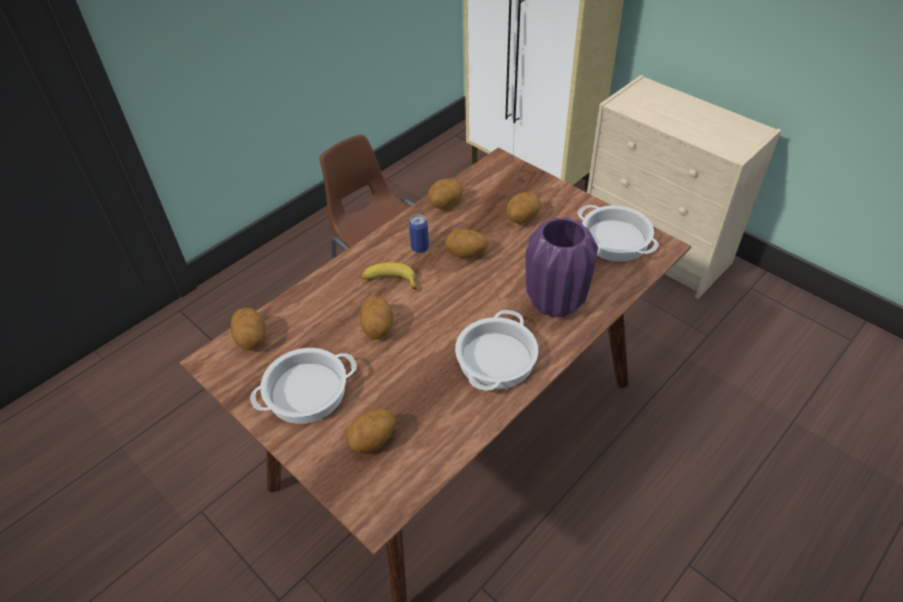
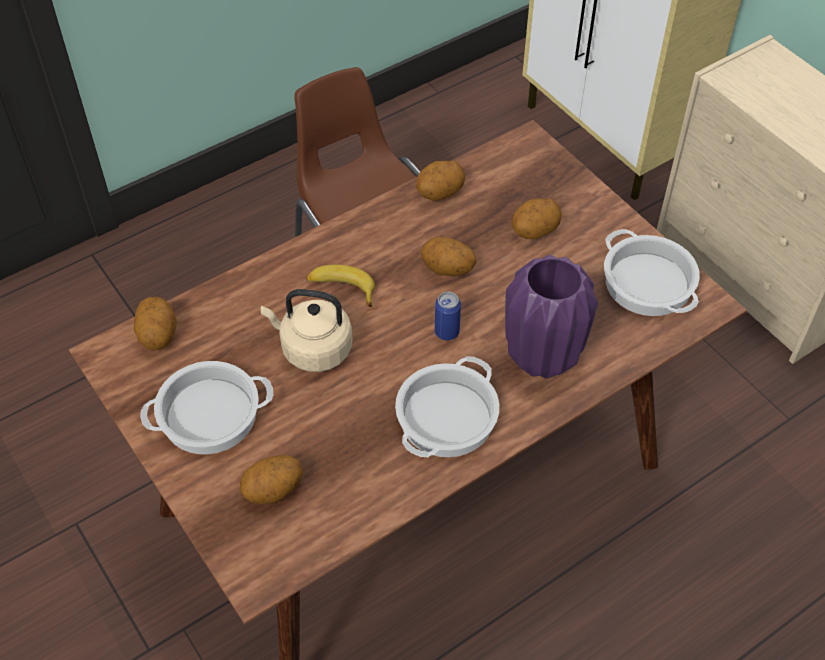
camera: 10 degrees right, 5 degrees up
potato [360,296,394,339] -> beige kettle [261,289,353,372]
can [409,214,429,253] -> can moved to [435,292,461,341]

